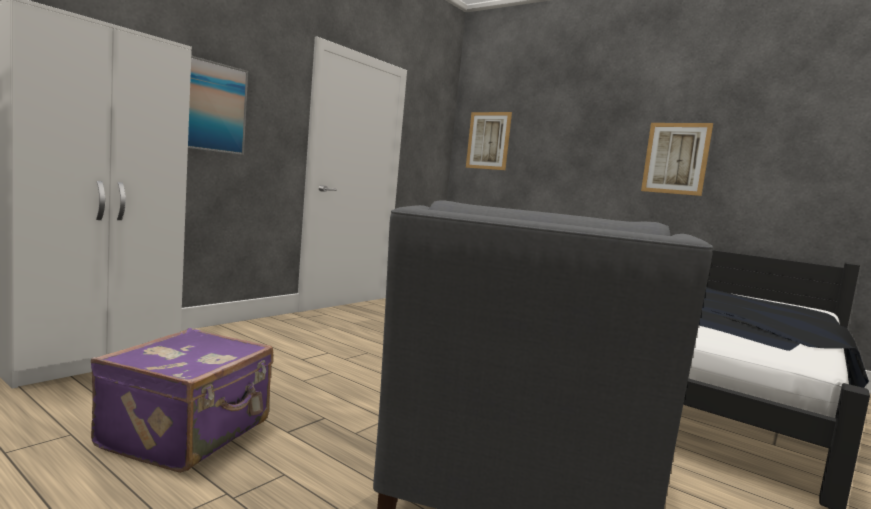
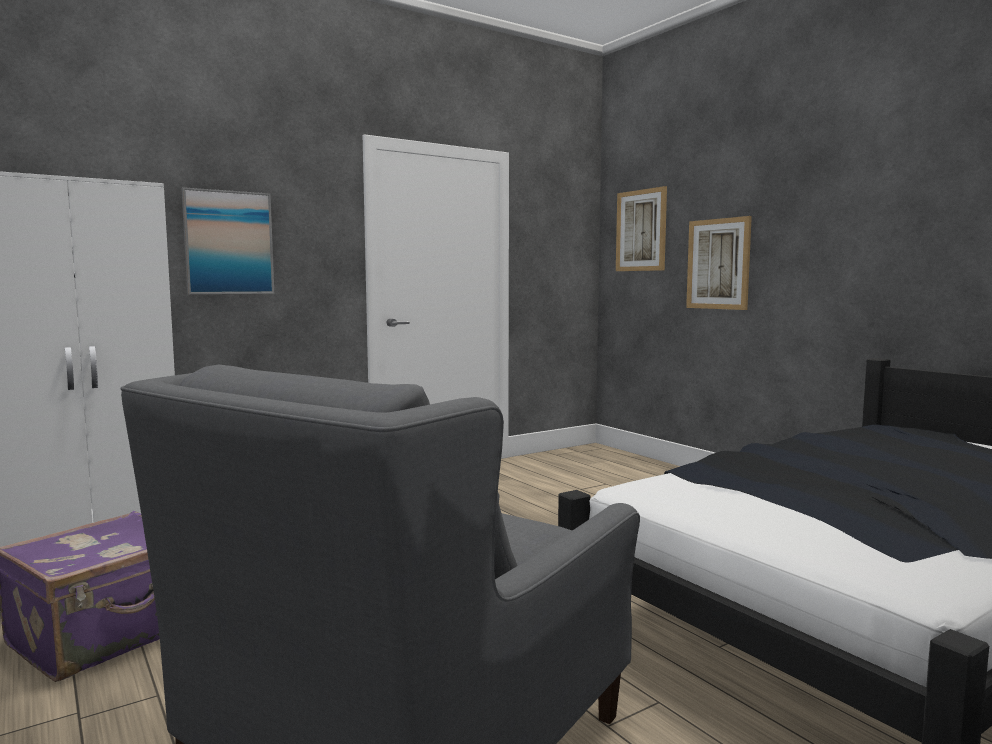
camera: 20 degrees right, 0 degrees up
picture [641,123,713,196] -> picture moved to [686,216,752,310]

